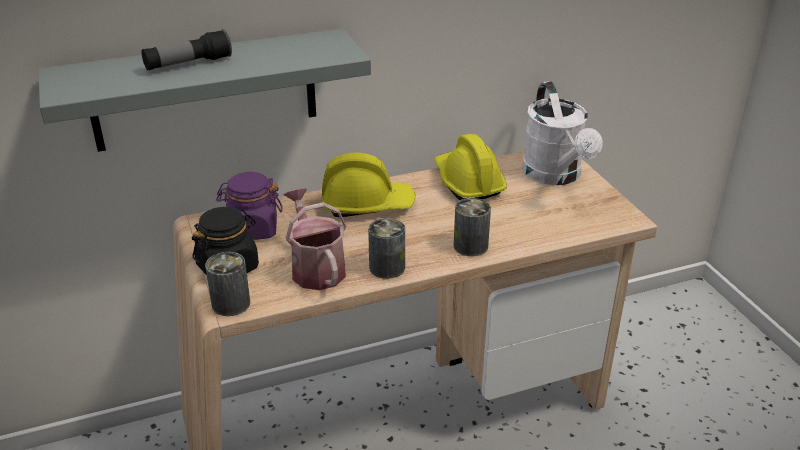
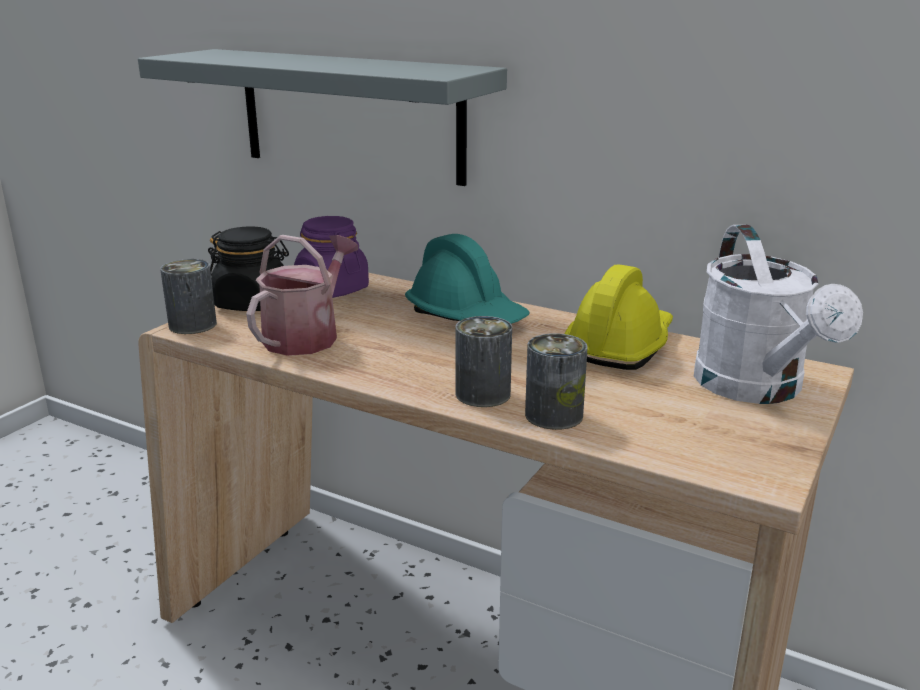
camera: 50 degrees right, 10 degrees down
flashlight [141,29,232,70] -> none
yellow hard hat [322,153,416,217] -> turquoise hard hat [405,234,530,324]
can [368,218,405,279] -> can moved to [525,333,588,430]
white watering can [522,81,603,185] -> white watering can turned 45 degrees counterclockwise [694,225,863,404]

